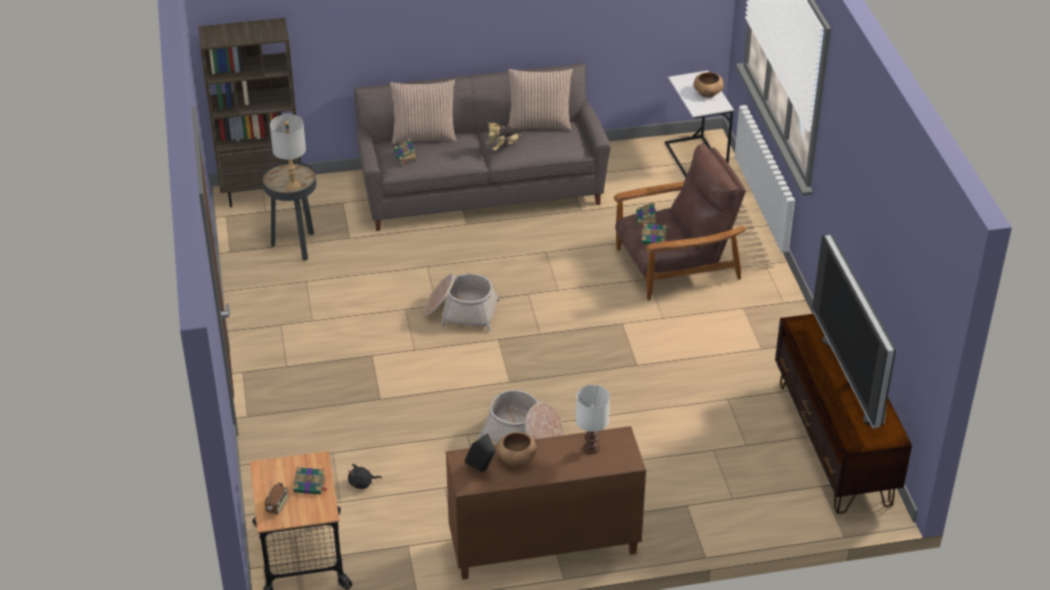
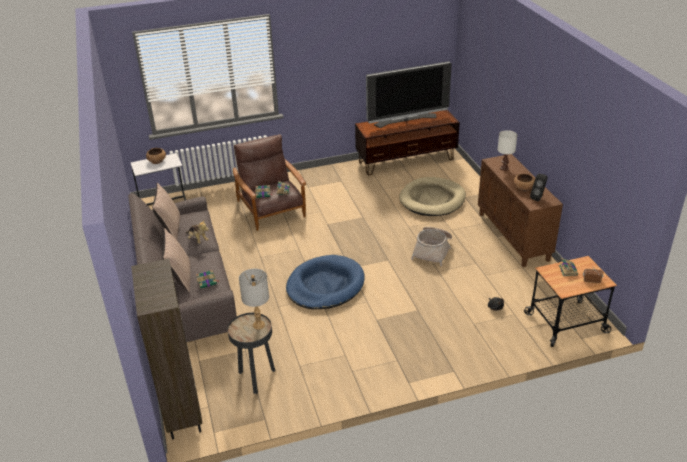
camera: 95 degrees left, 5 degrees down
basket [424,274,500,332] -> blue dog bed [286,255,365,309]
none -> beige dog bed [399,177,466,216]

